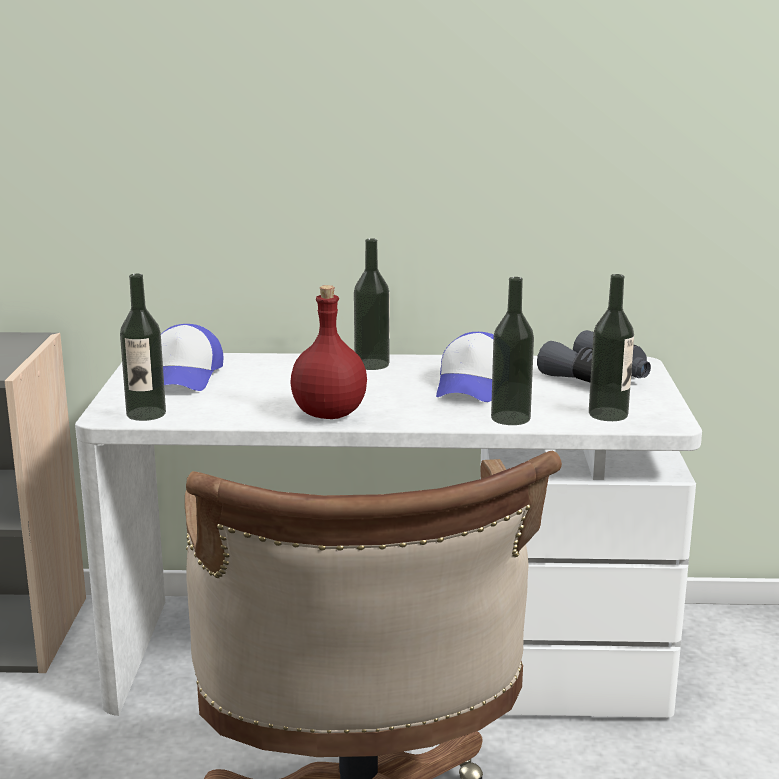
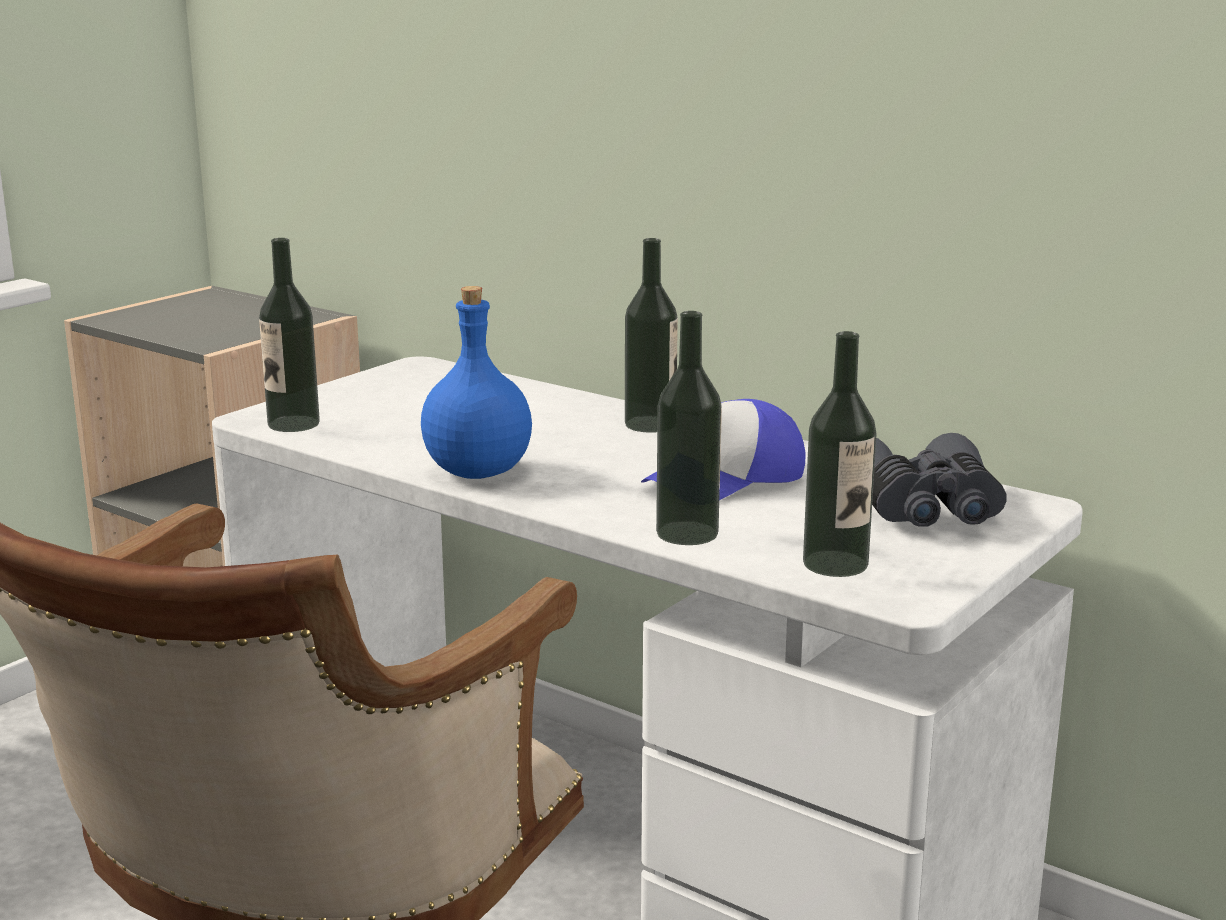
camera: 35 degrees right, 0 degrees up
cap [161,324,223,391] -> none
red bottle [290,285,367,419] -> blue bottle [421,286,532,479]

